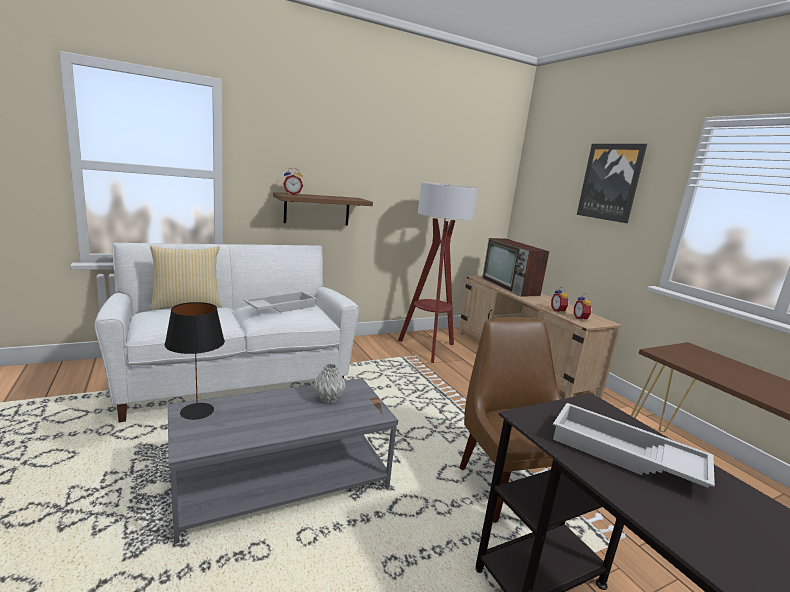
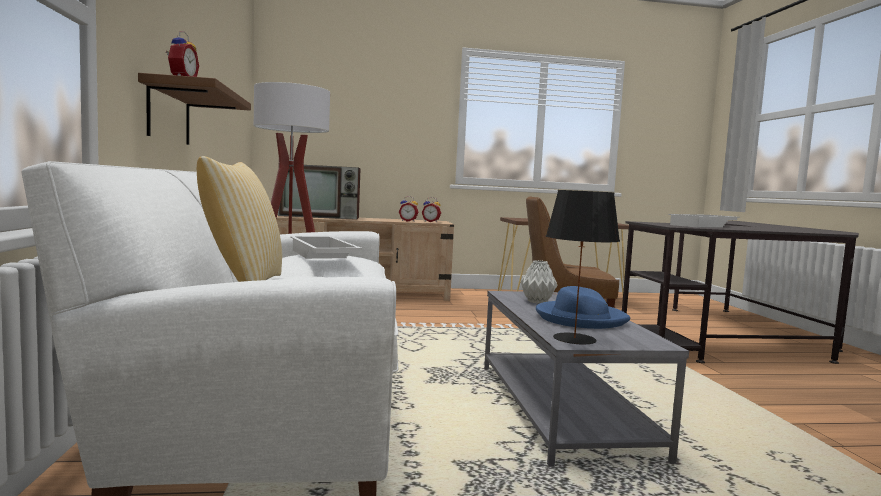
camera: 70 degrees left, 10 degrees down
picture [577,144,647,223] -> none
none -> blue hat [536,286,630,329]

